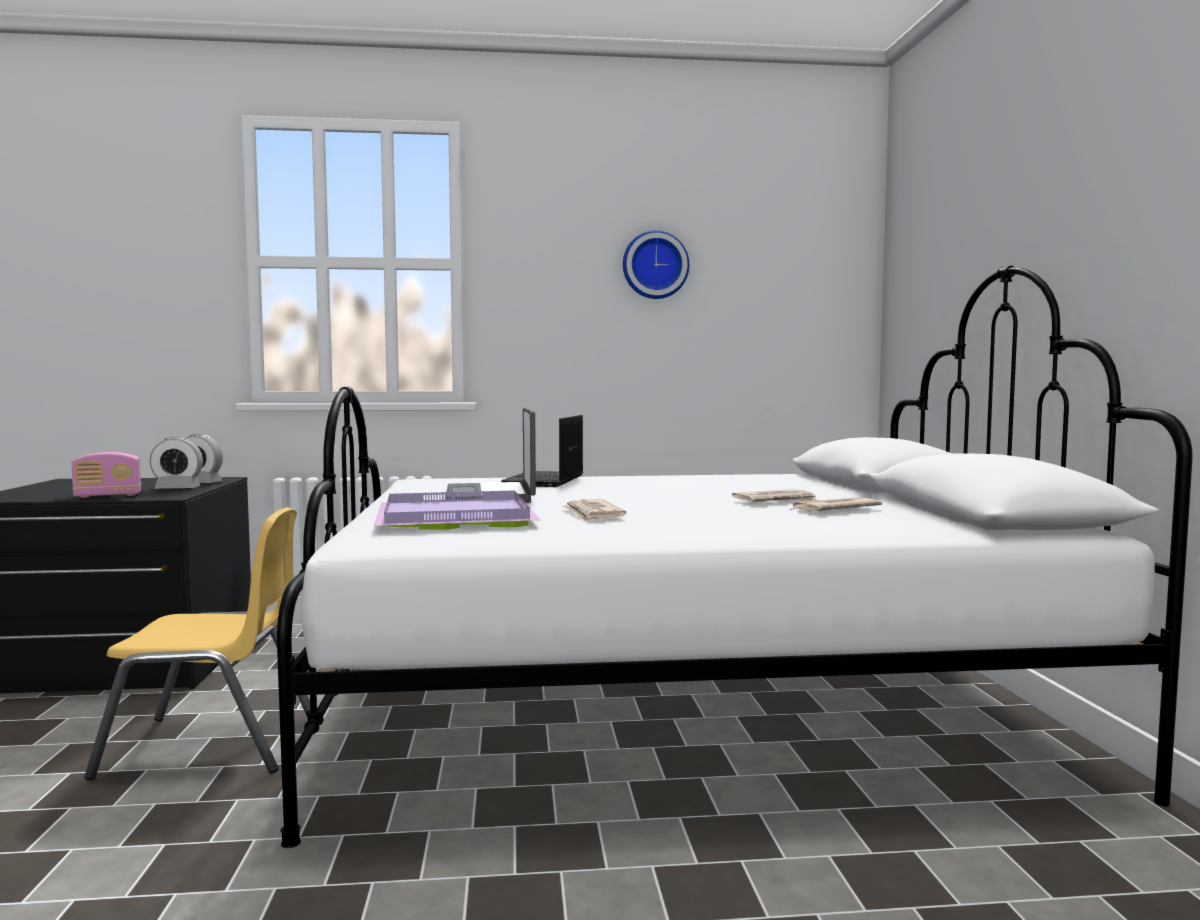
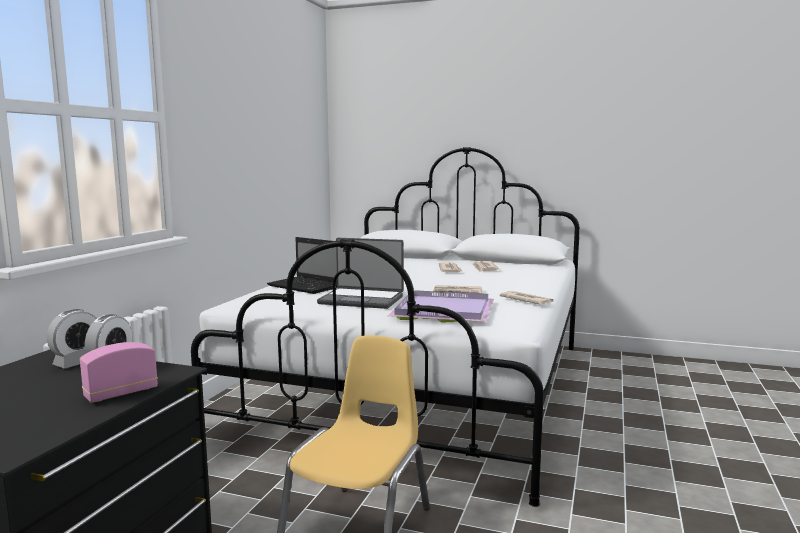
camera: 65 degrees left, 5 degrees up
radio [71,452,142,498] -> radio turned 135 degrees counterclockwise [80,342,158,403]
wall clock [623,230,689,299] -> none
none -> newspaper [499,291,554,304]

